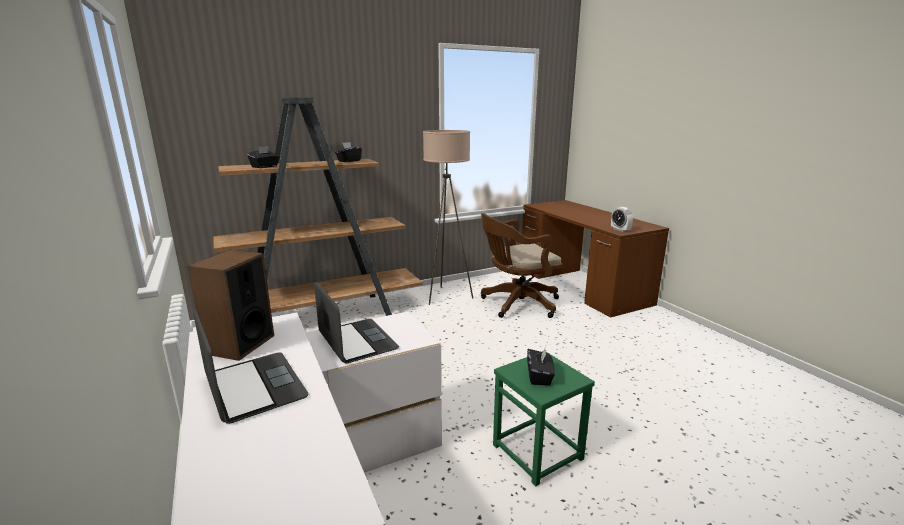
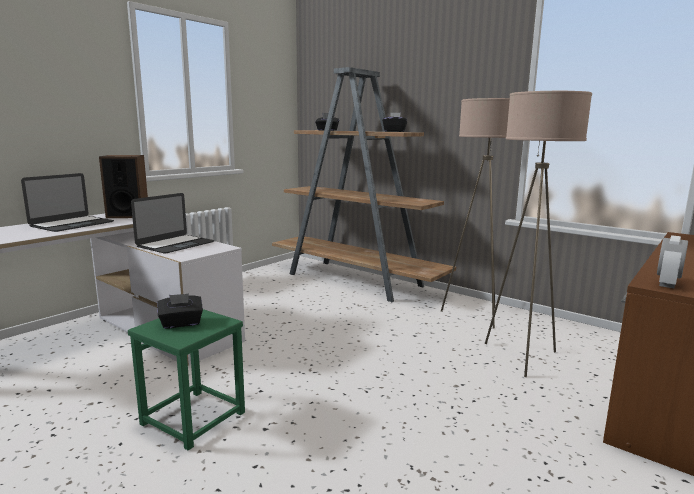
camera: 65 degrees right, 5 degrees down
brown office chair [481,213,562,318] -> beige floor lamp [485,91,592,377]

